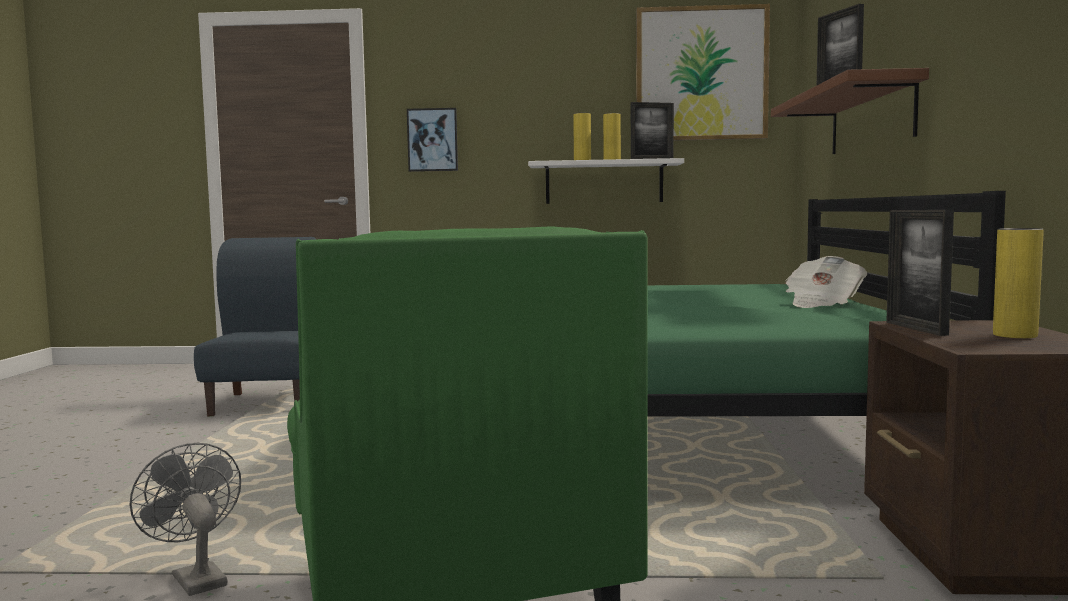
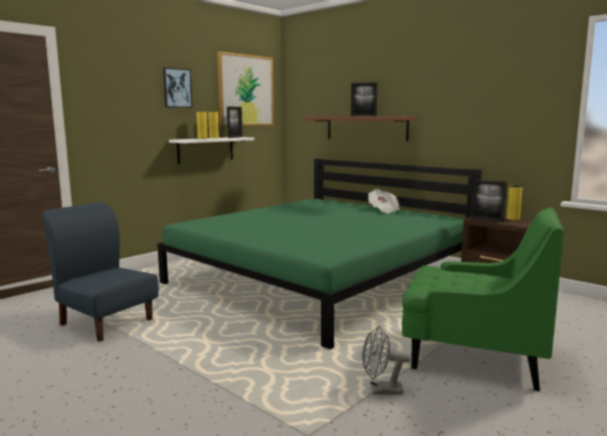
camera: 50 degrees left, 5 degrees up
picture [407,108,458,172] -> picture moved to [163,67,192,108]

